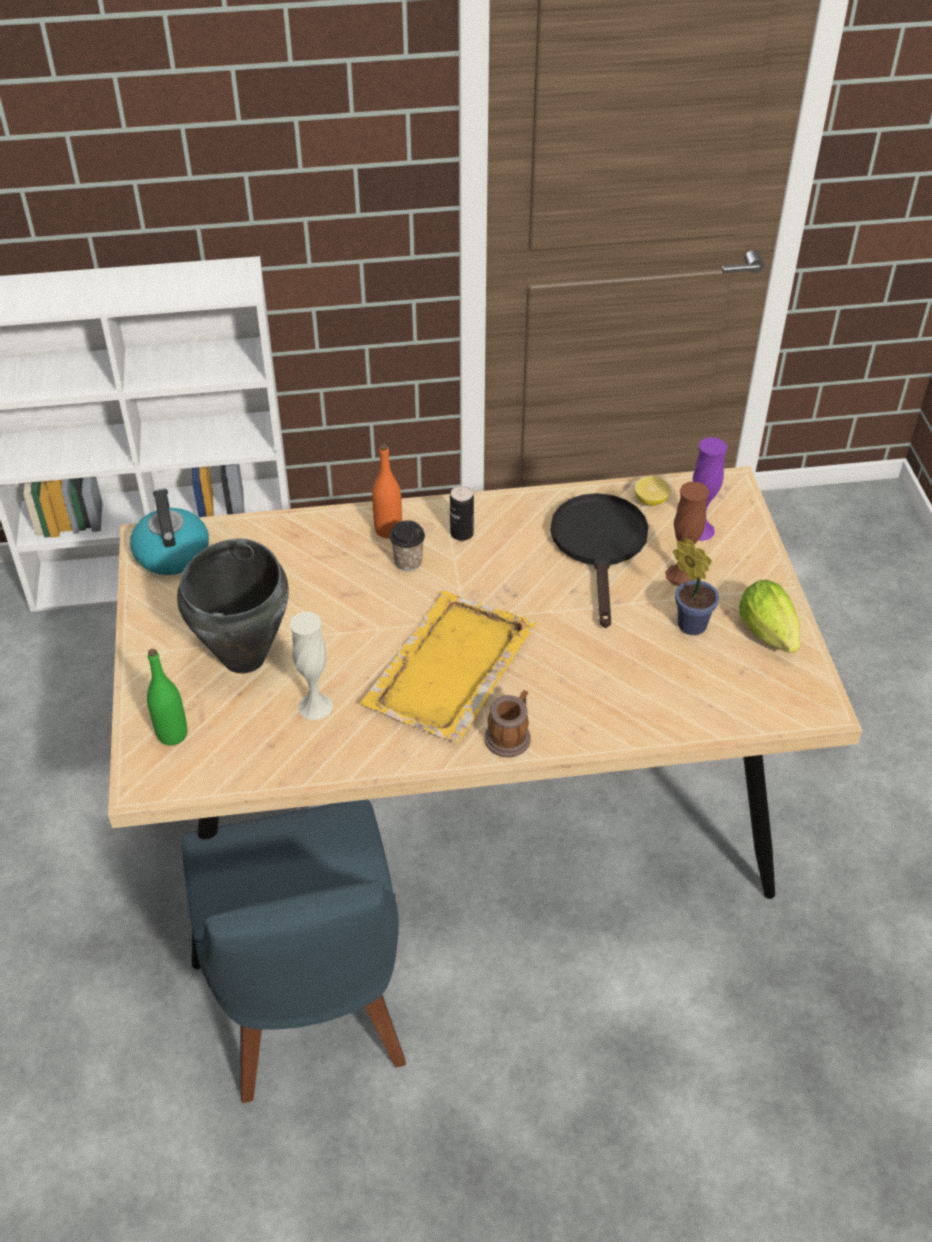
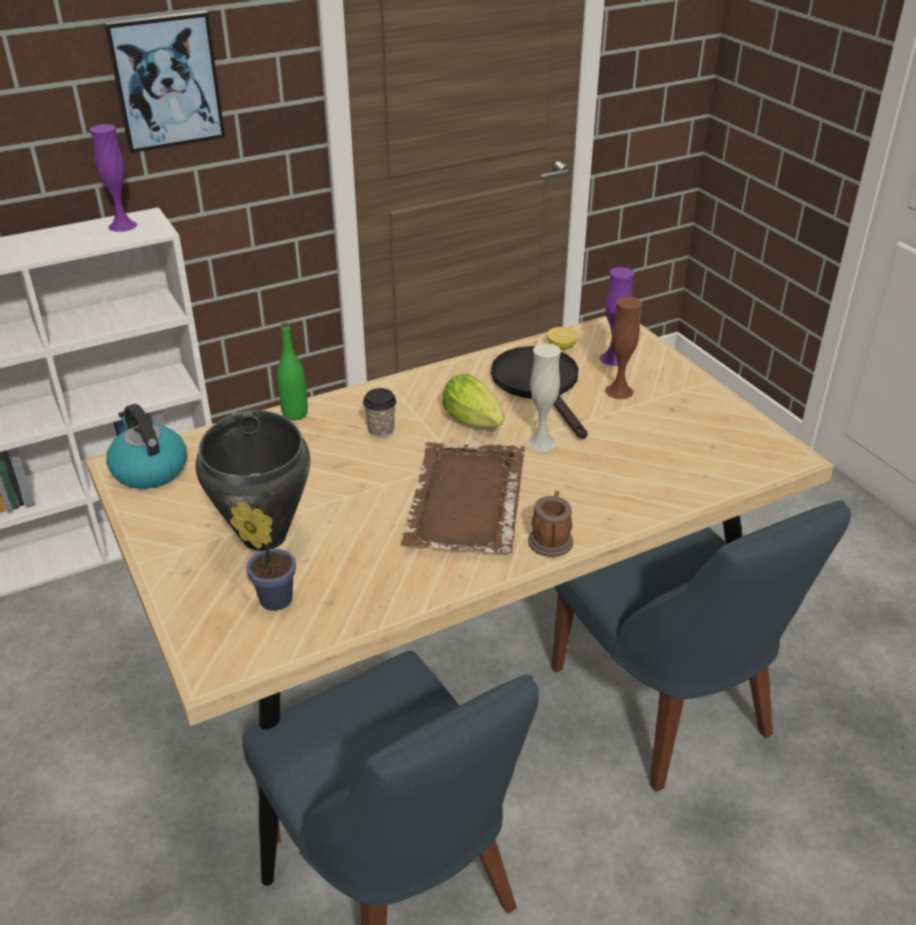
camera: 20 degrees left, 10 degrees down
green bottle [147,649,187,745] -> green bottle moved to [277,322,308,420]
white vase [289,612,333,720] -> white vase moved to [526,343,561,452]
yellow tray [360,591,536,743] -> brown tray [401,442,525,553]
orange bottle [372,444,402,539] -> none
can [450,486,474,541] -> none
potted plant [673,538,719,635] -> potted plant moved to [230,502,296,611]
lettuce [739,580,800,653] -> lettuce moved to [442,374,505,428]
none -> purple vase [89,124,137,232]
none -> picture [104,11,225,153]
none -> blue chair [551,500,851,792]

